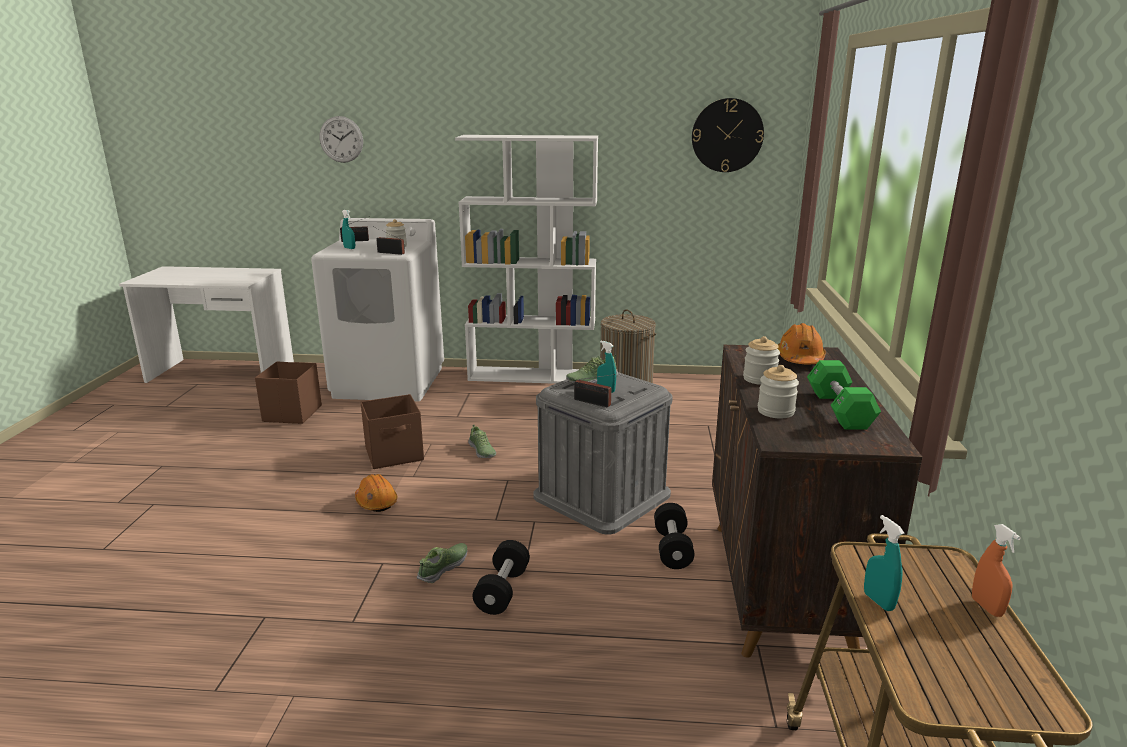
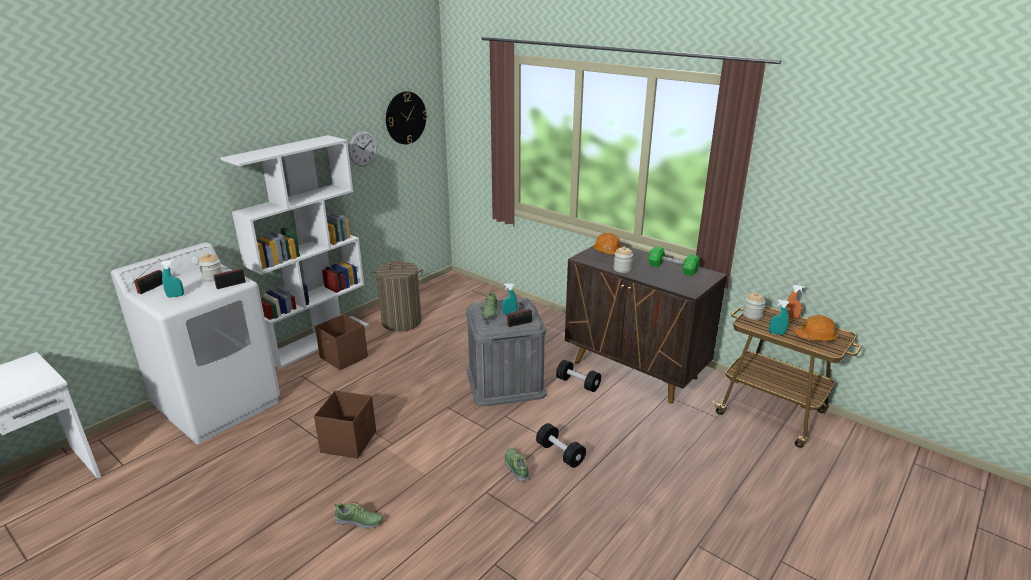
camera: 55 degrees left, 5 degrees up
brown storage box [255,361,322,424] -> brown storage box moved to [315,314,368,370]
wall clock [320,116,363,163] -> wall clock moved to [348,131,377,167]
orange hard hat [355,474,397,512] -> orange hard hat moved to [794,315,838,341]
shoe [468,424,496,458] -> shoe moved to [334,503,383,529]
jar [758,365,799,418] -> jar moved to [743,292,765,320]

